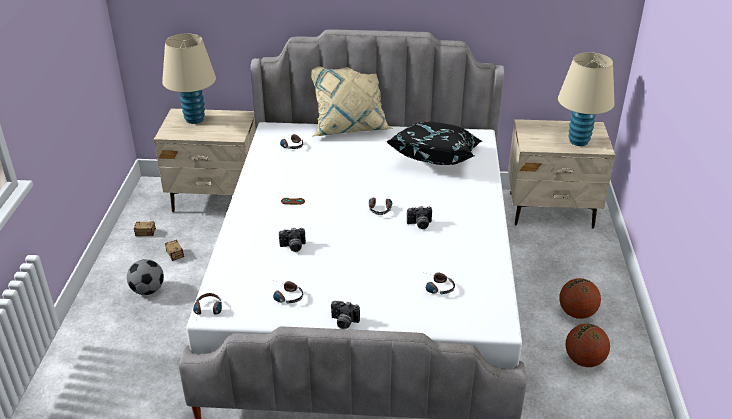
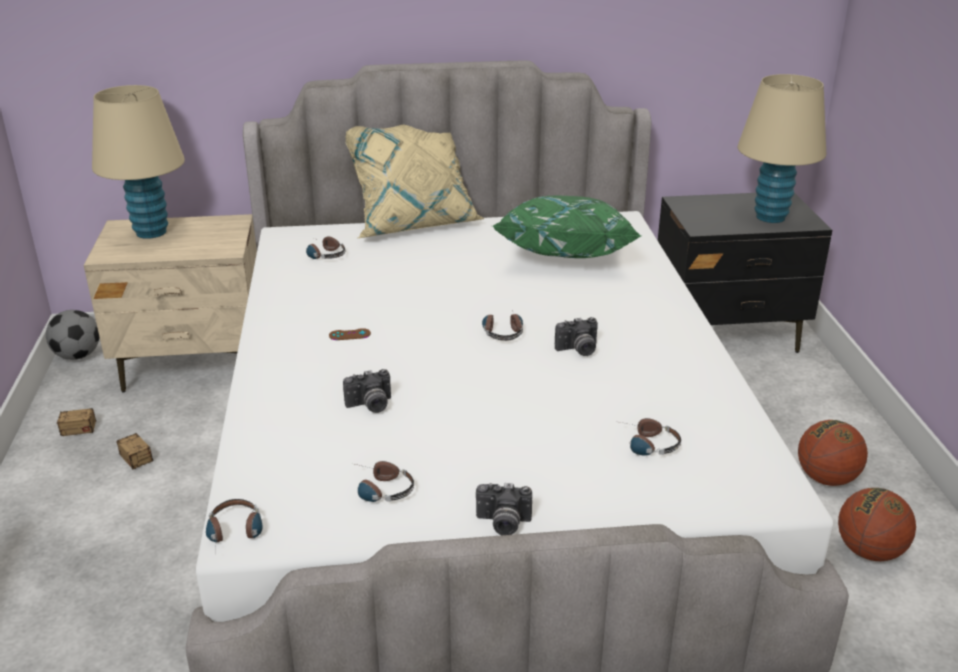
camera: 10 degrees left, 5 degrees down
football [127,259,164,295] -> football moved to [46,310,100,360]
black pillow [386,122,482,165] -> green pillow [491,196,641,258]
beige nightstand [508,119,615,228] -> black nightstand [658,192,832,353]

